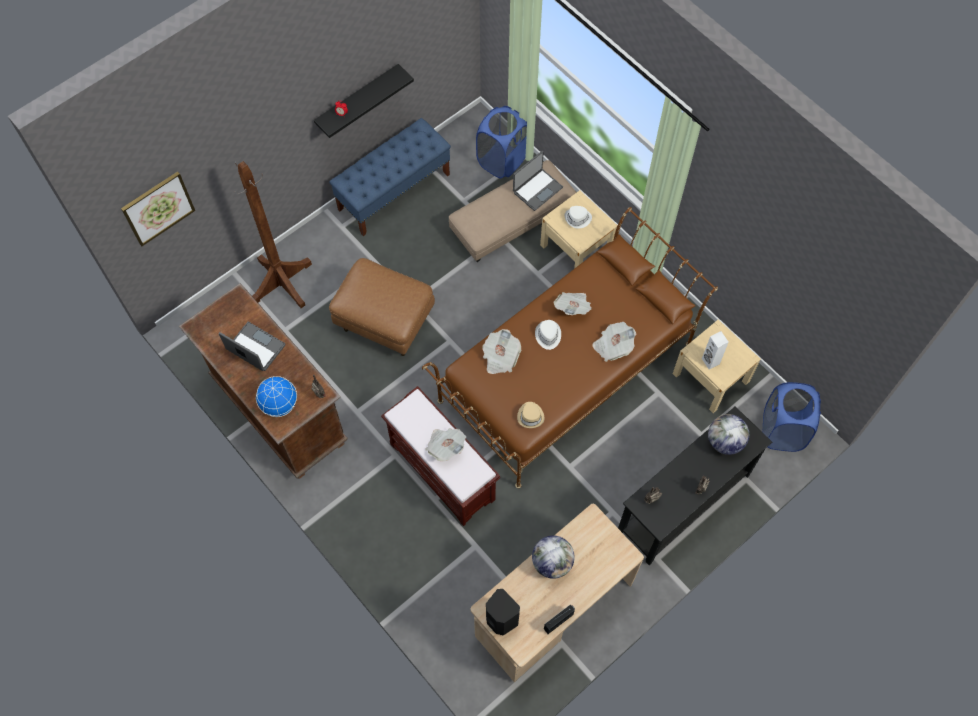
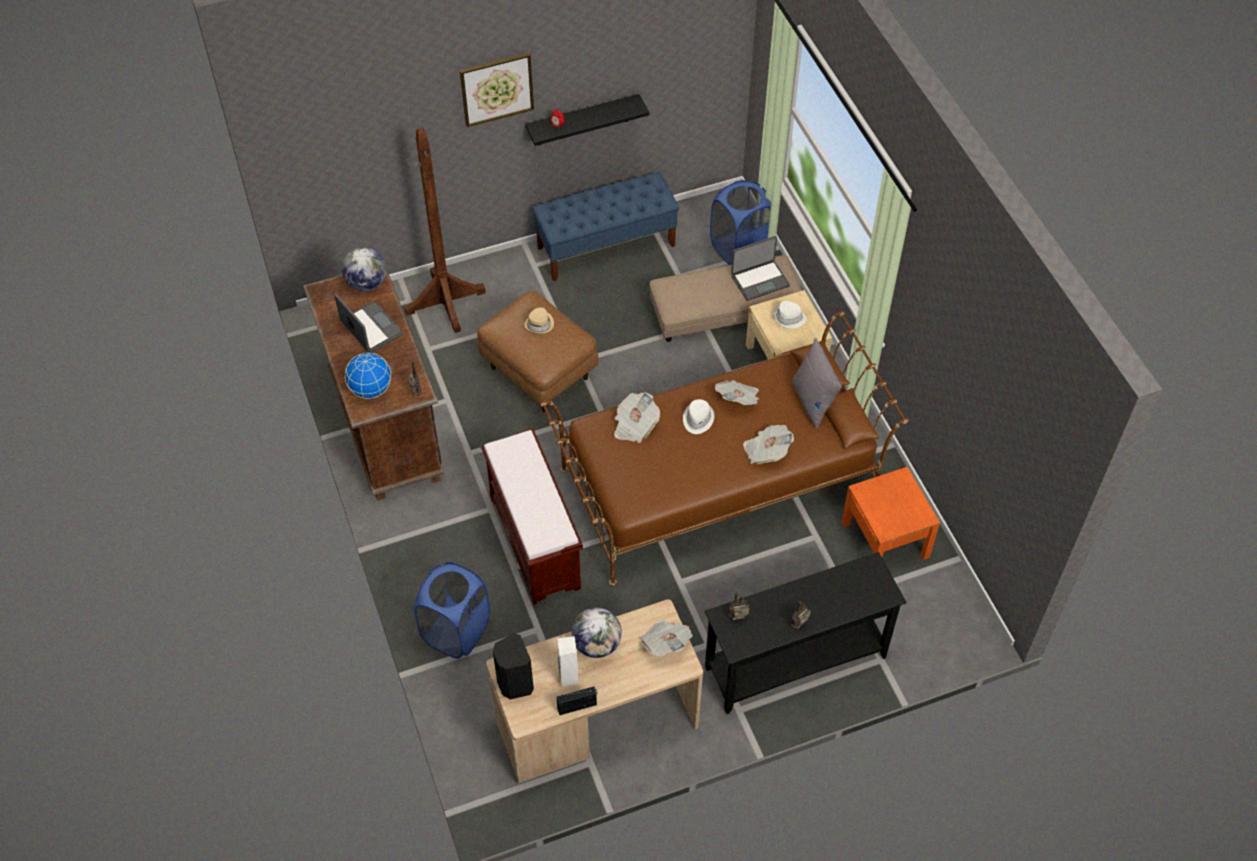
camera: 20 degrees right, 10 degrees down
picture [121,171,195,246] -> picture moved to [460,53,534,127]
newspaper [425,428,466,461] -> newspaper moved to [640,619,693,656]
beige hat [517,402,545,428] -> beige hat moved to [524,307,554,334]
beige nightstand [673,320,761,413] -> orange nightstand [841,467,940,560]
white speaker [702,331,729,370] -> white speaker moved to [557,636,579,687]
globe [708,414,749,455] -> globe moved to [342,247,386,292]
blue laundry basket [763,382,821,452] -> blue laundry basket moved to [414,562,490,659]
none -> grey pillow [792,338,842,429]

